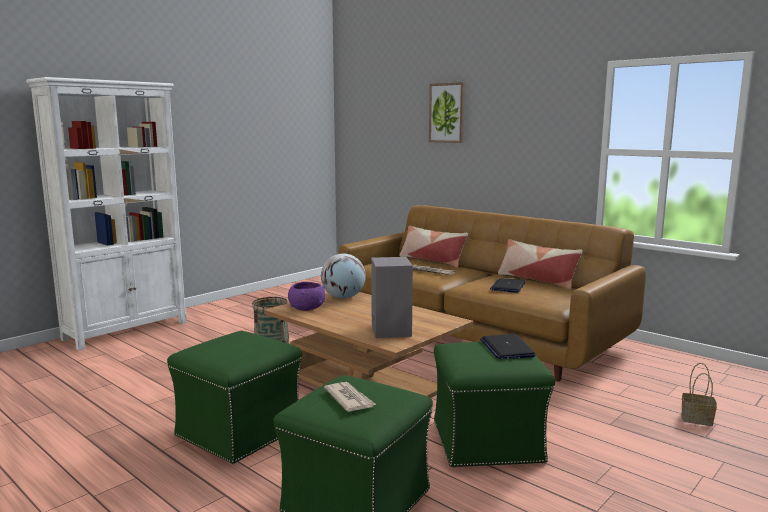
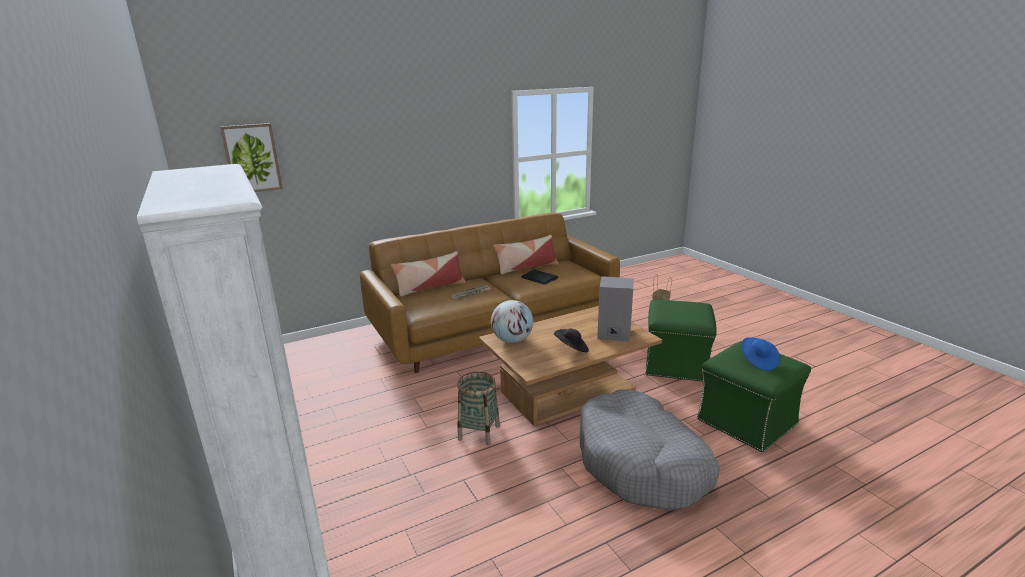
camera: 70 degrees left, 10 degrees up
green ottoman [167,331,302,464] -> grey dog bed [580,389,720,510]
purple bowl [288,282,325,311] -> none
newspaper [324,382,376,412] -> blue hat [741,337,780,371]
picture [429,82,465,143] -> picture moved to [220,123,283,192]
laptop [480,334,536,359] -> none
none -> black hat [554,328,589,352]

